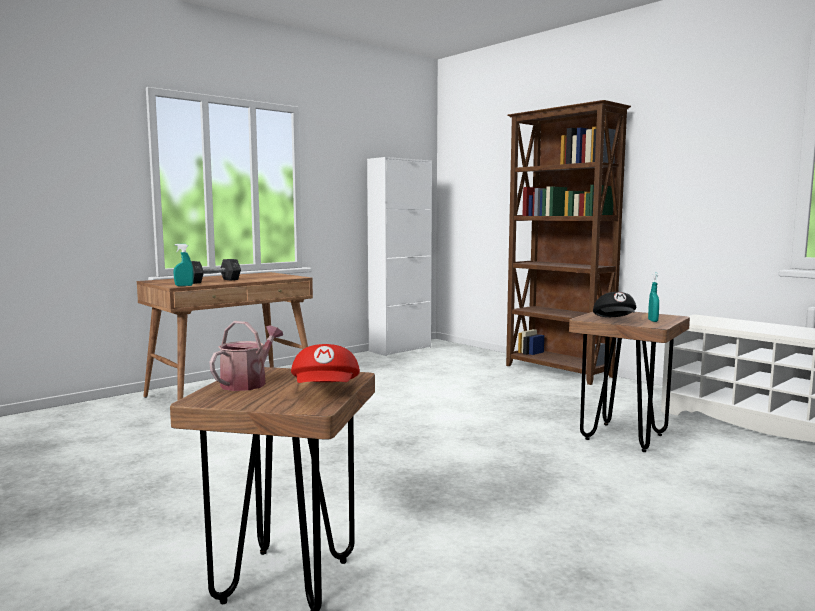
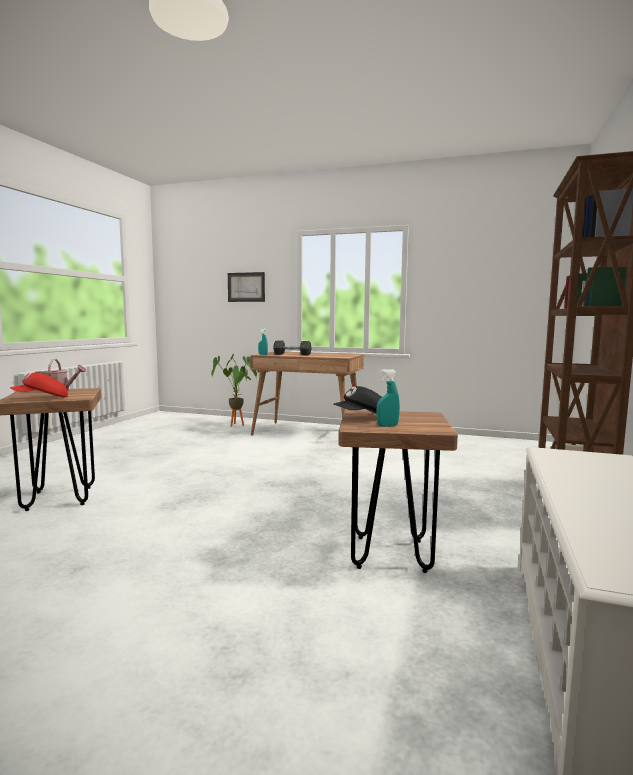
camera: 60 degrees right, 0 degrees up
white cabinet [367,157,432,356] -> none
none -> potted plant [211,354,257,427]
none -> picture [228,272,265,302]

